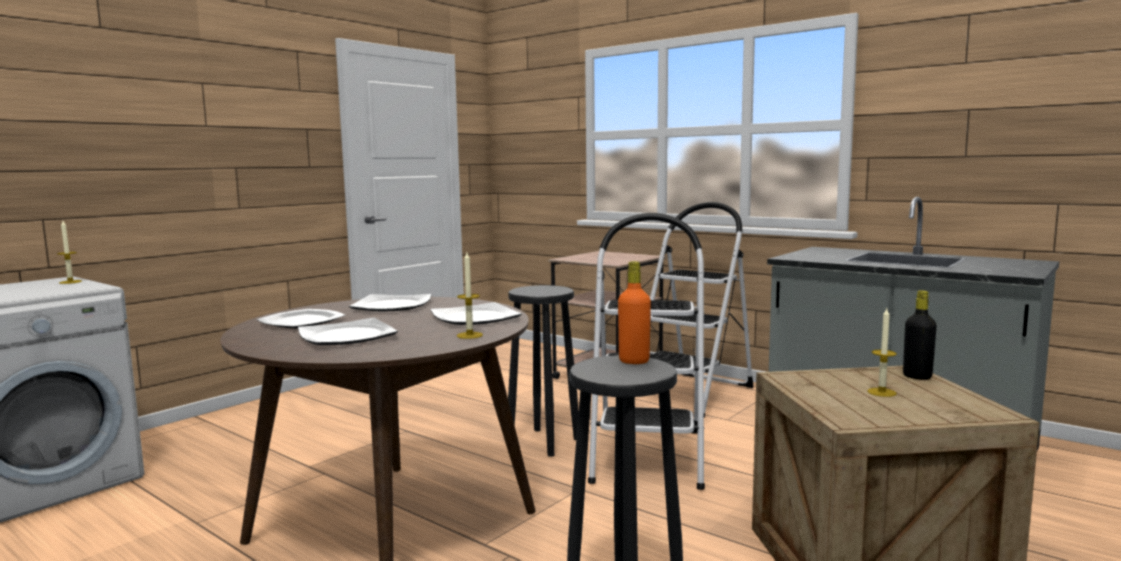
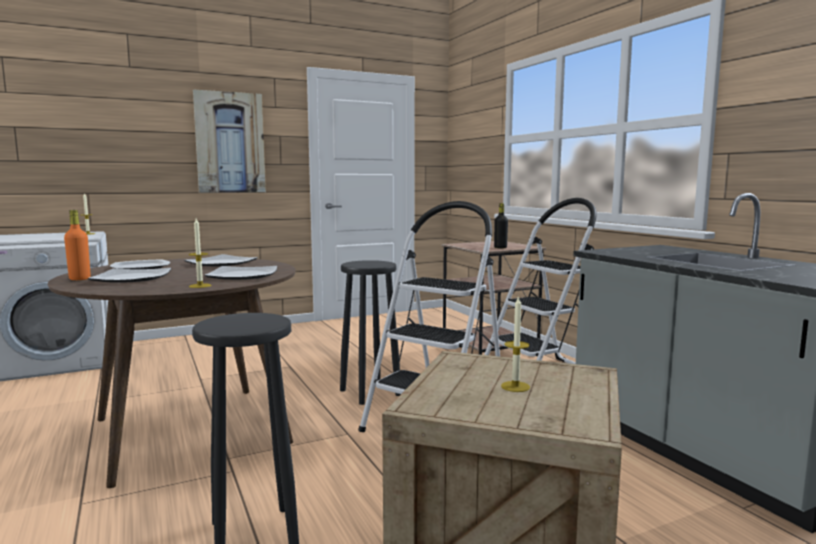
camera: 25 degrees right, 0 degrees up
orange bottle [618,261,651,364] -> orange bottle moved to [64,210,91,280]
black bottle [903,290,937,380] -> black bottle moved to [494,203,508,249]
none -> picture [193,89,266,193]

